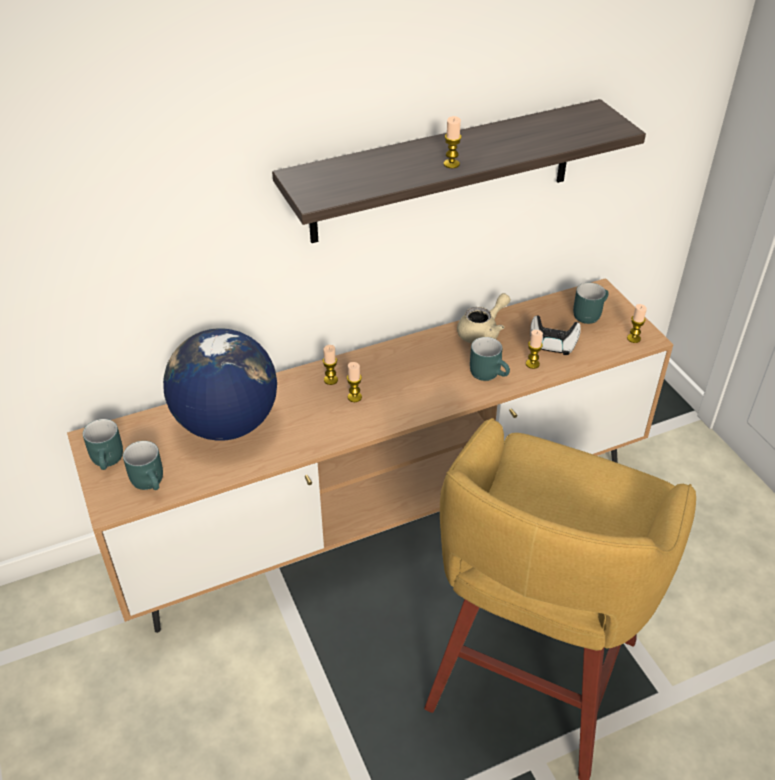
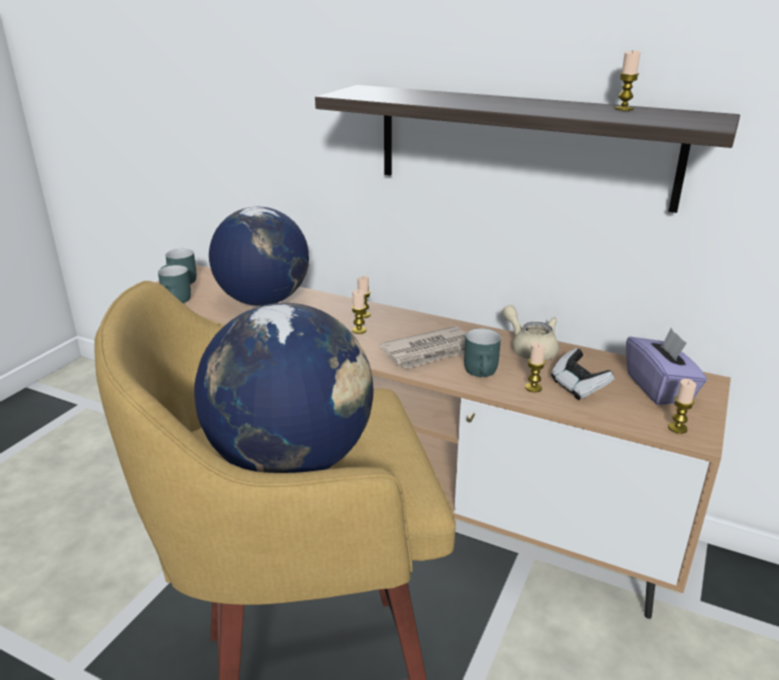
camera: 50 degrees right, 15 degrees down
candle [444,116,461,168] -> candle moved to [615,51,641,111]
beige teapot [457,293,510,343] -> beige teapot turned 135 degrees counterclockwise [502,305,559,360]
turquoise mug [573,283,609,324] -> purple tissue box [626,328,707,405]
none -> globe [194,303,374,473]
none -> newspaper [379,326,466,369]

